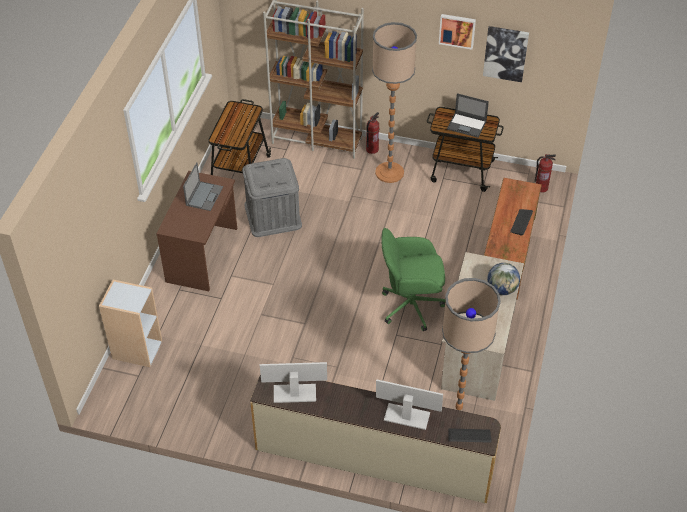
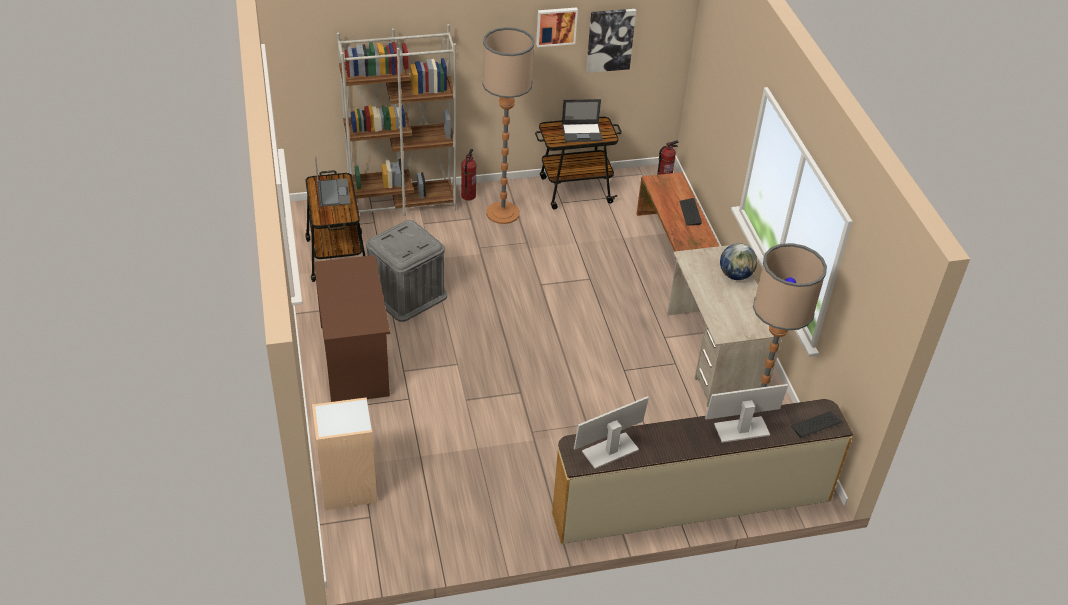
camera: 30 degrees left, 5 degrees down
laptop [183,162,223,211] -> laptop moved to [315,157,350,207]
green office chair [381,228,446,331] -> none

